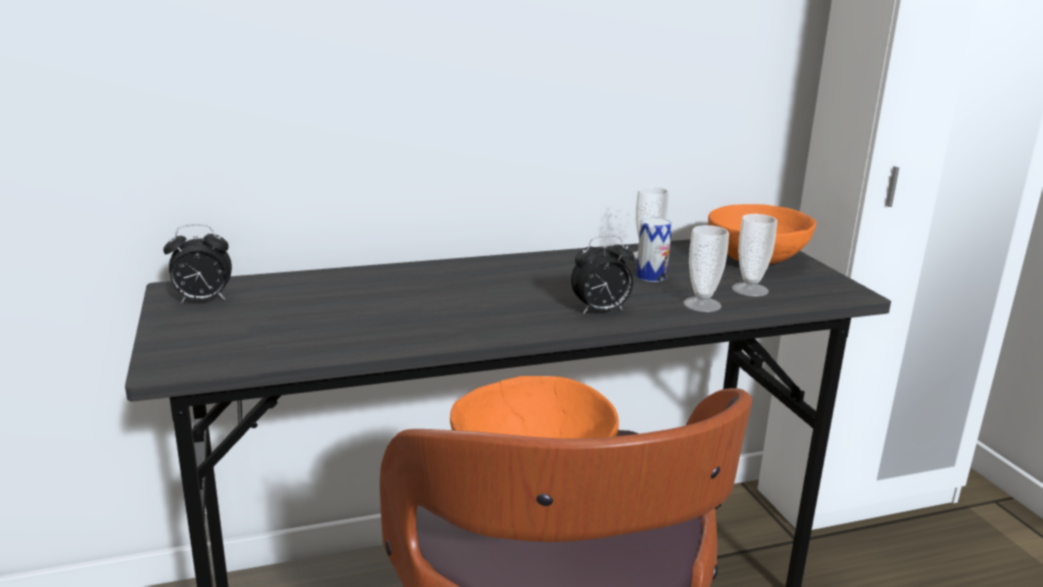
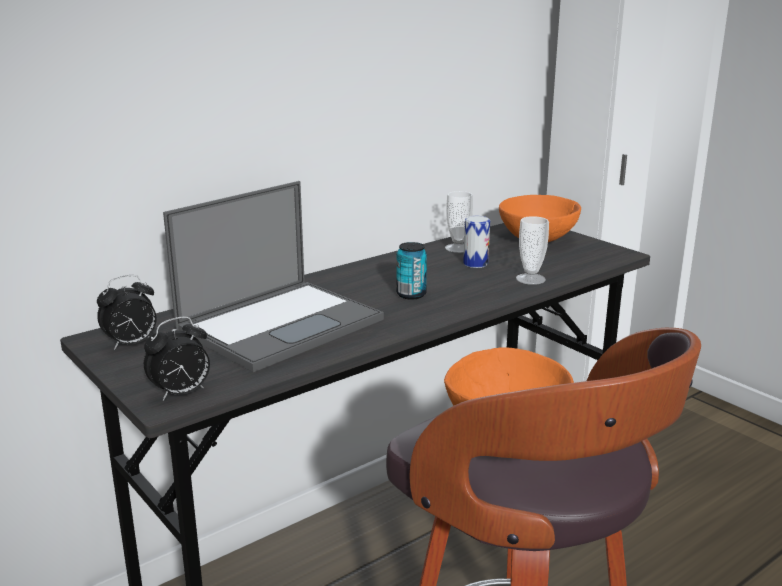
camera: 20 degrees left, 0 degrees up
alarm clock [571,235,634,314] -> alarm clock moved to [144,316,210,401]
cup [732,214,777,297] -> none
none -> laptop [163,181,384,372]
none -> can [396,242,427,300]

